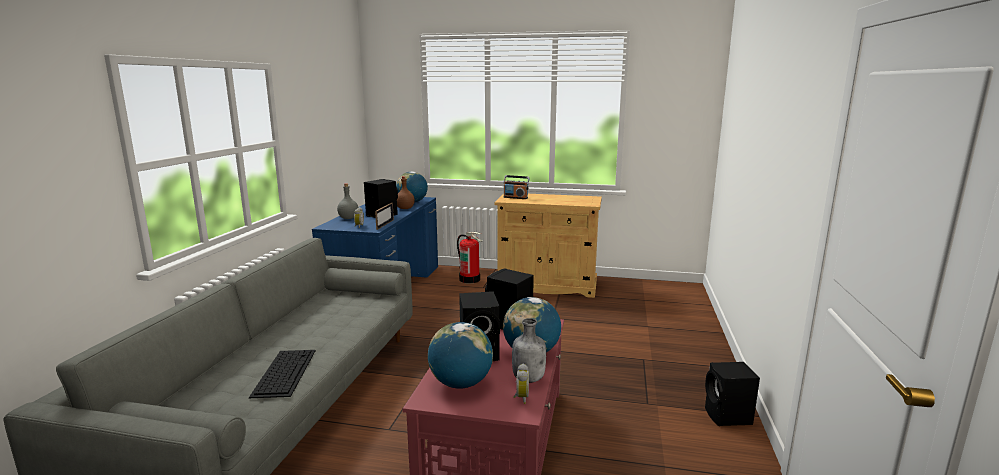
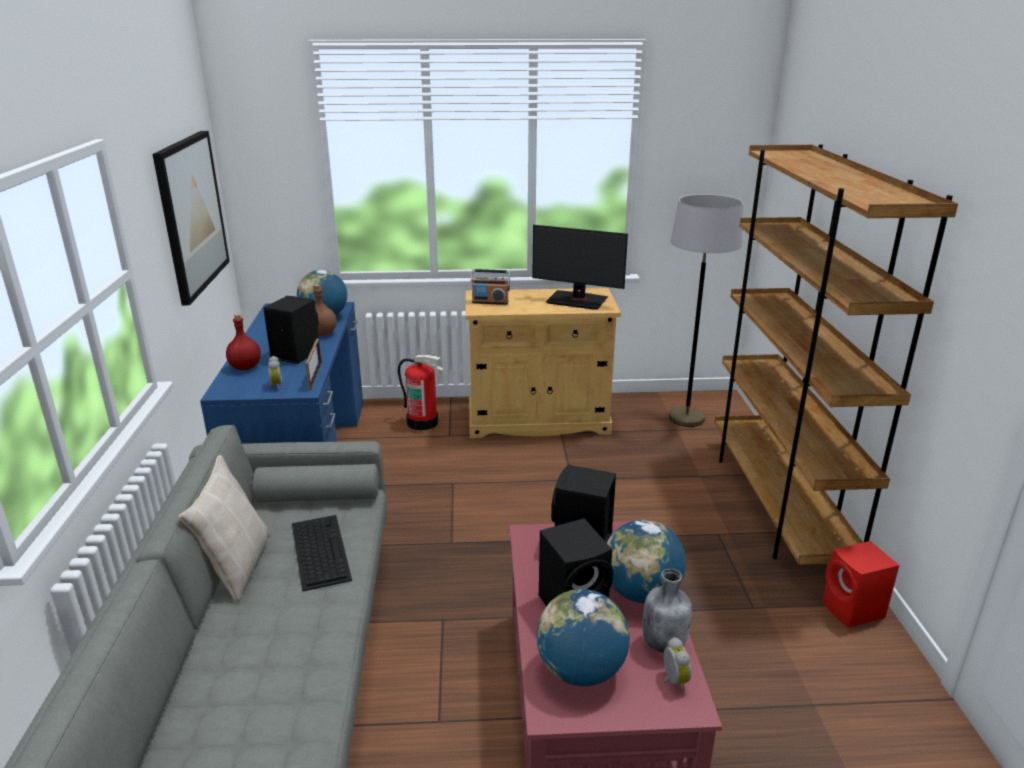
camera: 15 degrees left, 10 degrees up
keyboard [249,350,316,398] -> keyboard moved to [292,515,352,592]
grey bottle [337,183,359,219] -> red bottle [226,314,261,370]
black speaker [705,362,760,426] -> red speaker [822,541,899,628]
none -> picture [152,131,230,305]
none -> beige pillow [179,455,270,602]
none -> monitor [532,225,628,310]
none -> grey floor lamp [669,194,743,427]
none -> brown bookcase [714,144,958,565]

